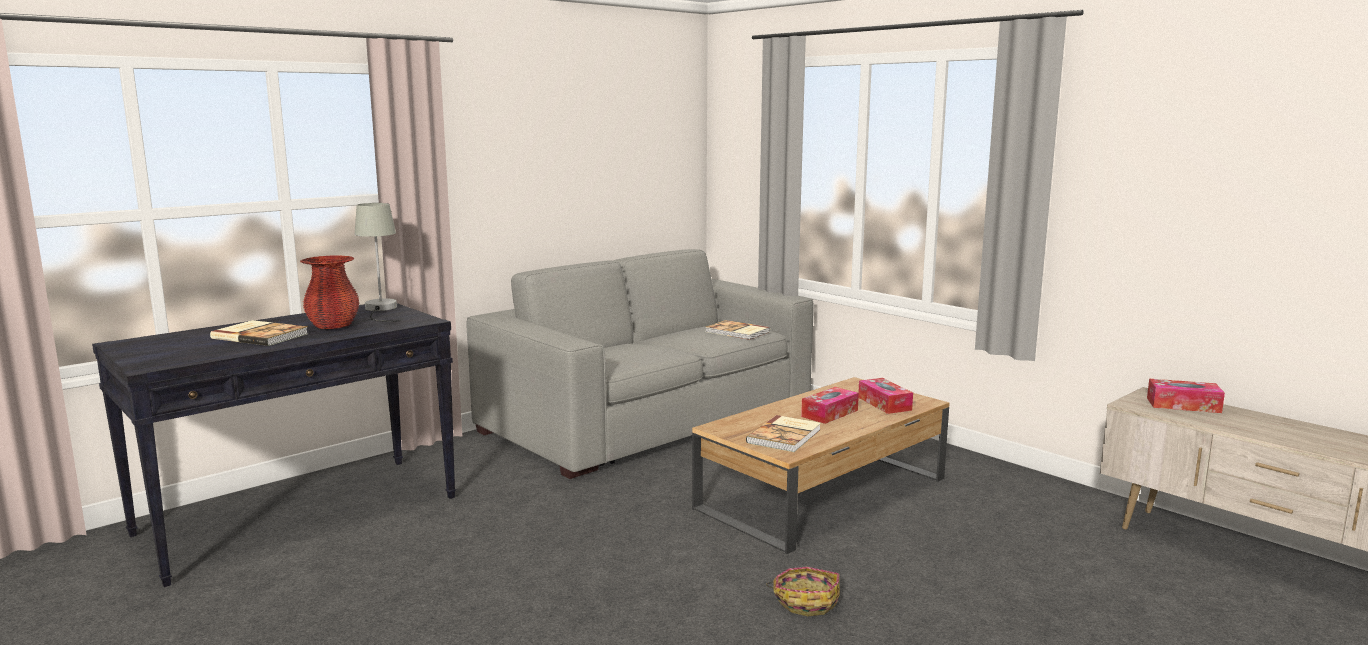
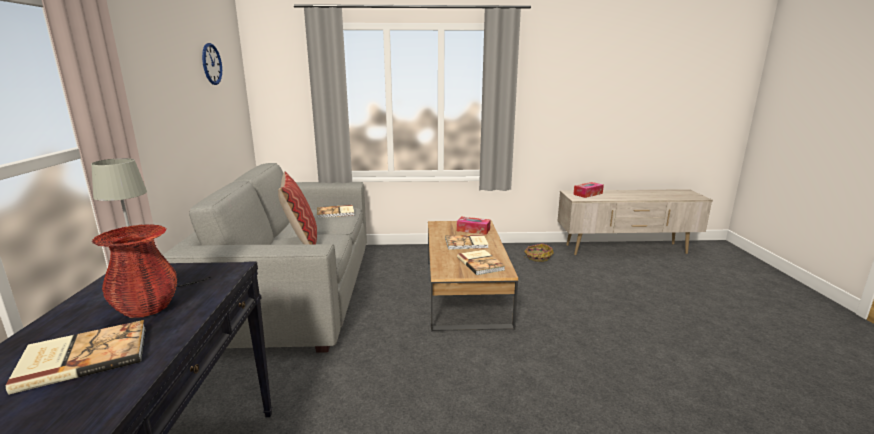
camera: 50 degrees left, 5 degrees up
basket [766,567,840,616] -> basket moved to [524,243,554,262]
tissue box [801,387,859,424] -> book [445,234,489,250]
none -> wall clock [202,43,222,85]
none -> pillow [278,171,317,245]

